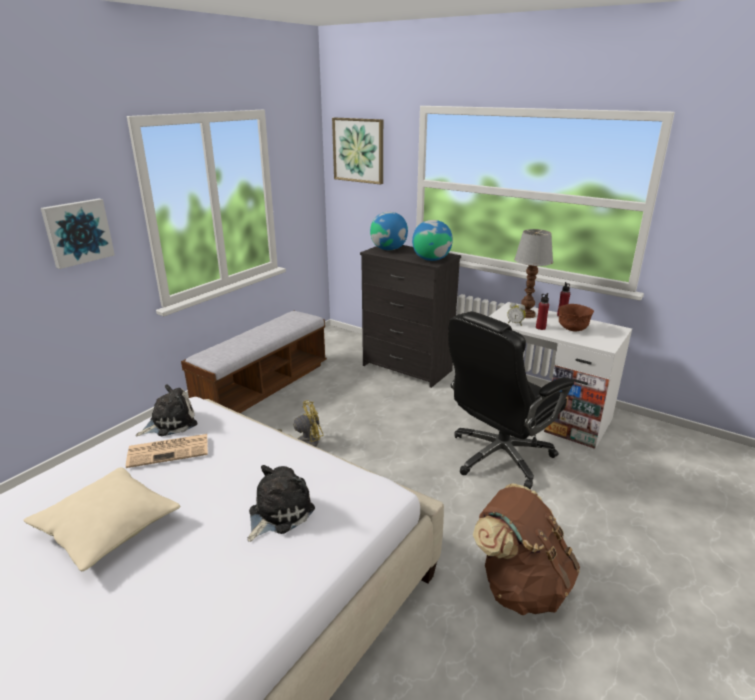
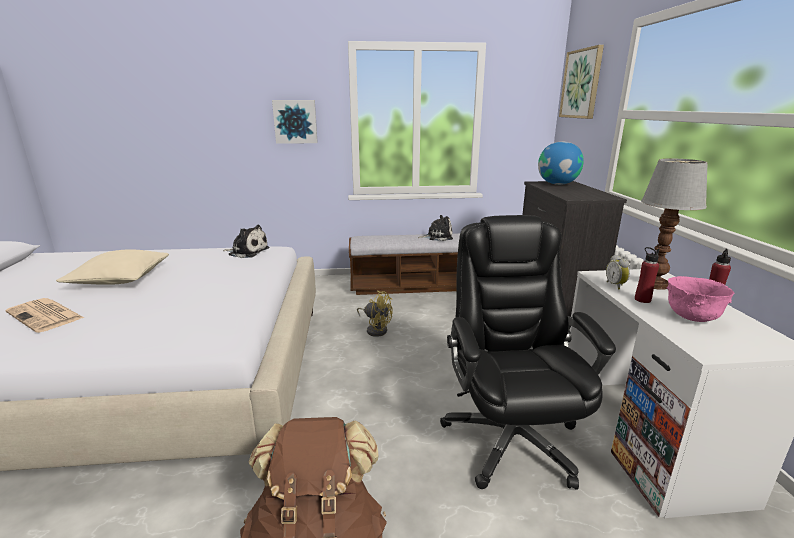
camera: 50 degrees right, 5 degrees down
newspaper [126,434,208,468] -> newspaper moved to [6,298,84,333]
plush toy [247,465,315,542] -> plush toy moved to [418,215,453,241]
globe [412,220,453,261] -> none
black office chair [448,311,574,489] -> black office chair turned 75 degrees clockwise [440,215,616,490]
brown bowl [559,304,594,332] -> pink bowl [666,276,734,322]

